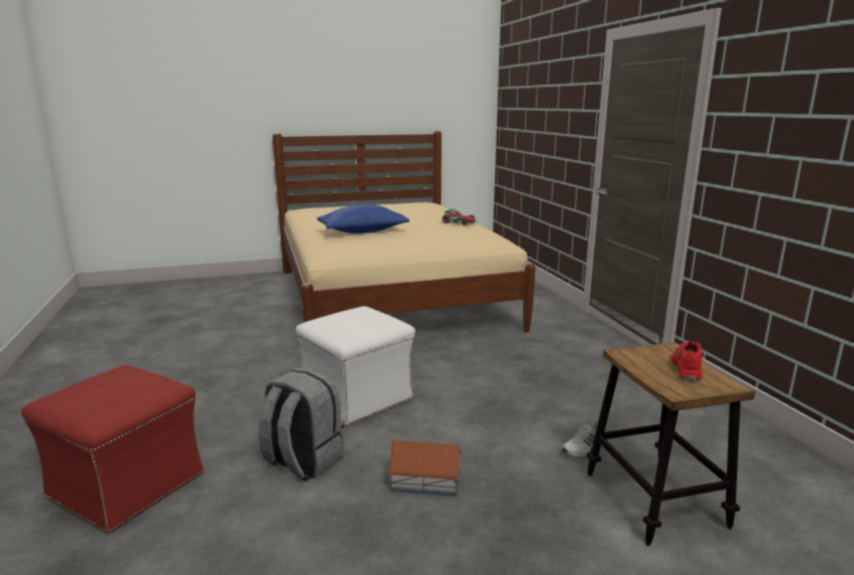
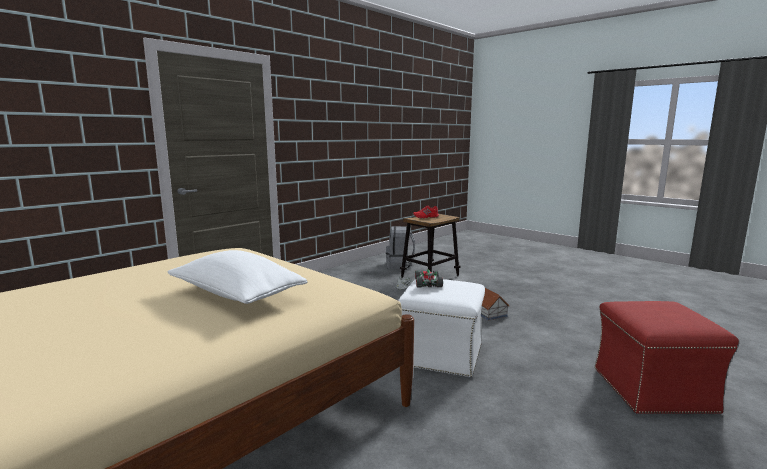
camera: 120 degrees left, 5 degrees down
grey backpack [259,368,344,481] -> grey backpack moved to [386,226,415,269]
blue pillow [317,204,409,233] -> white pillow [167,250,308,304]
toy car [442,209,477,225] -> toy car moved to [415,269,443,287]

